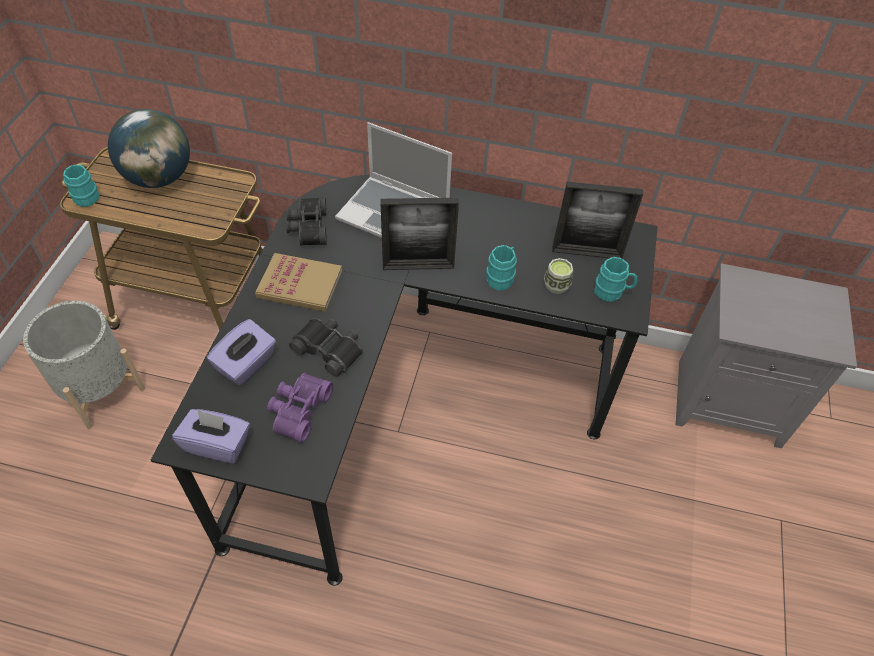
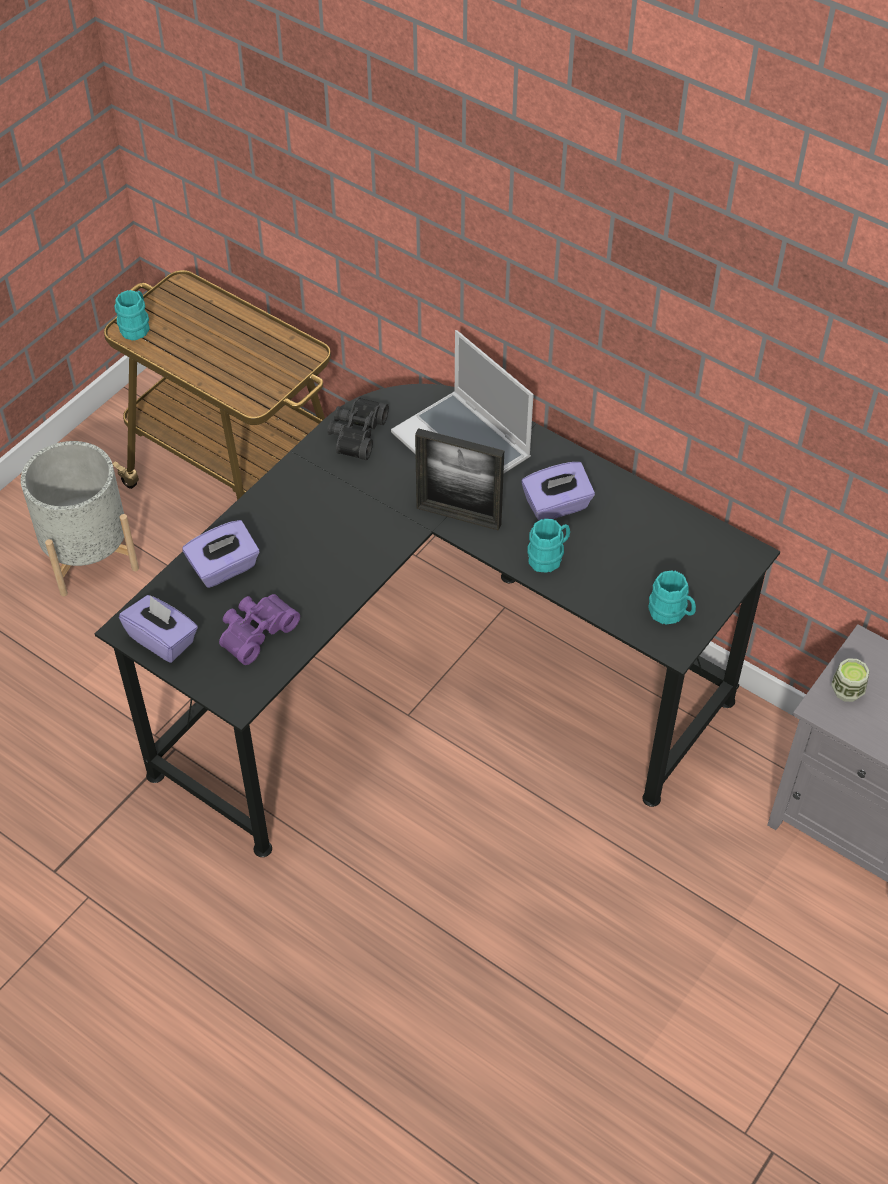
camera: 25 degrees right, 0 degrees up
globe [108,109,190,188] -> none
book [255,253,342,312] -> none
black binoculars [289,318,363,378] -> none
cup [544,258,573,294] -> cup moved to [831,658,869,702]
picture frame [552,181,643,259] -> none
none -> purple tissue box [521,462,595,521]

